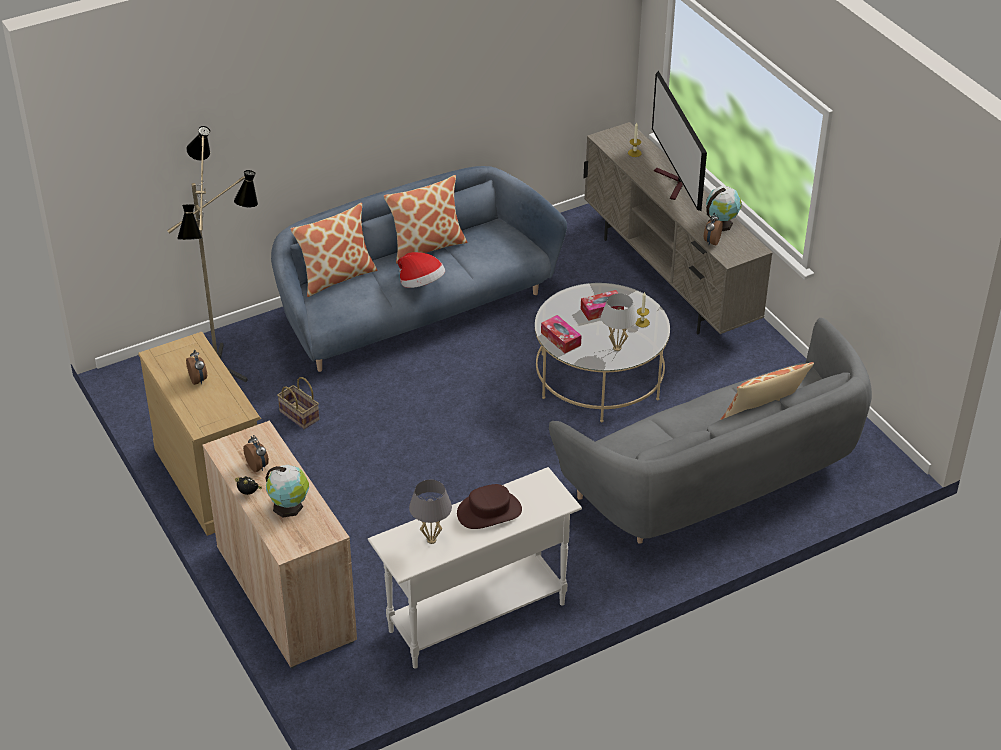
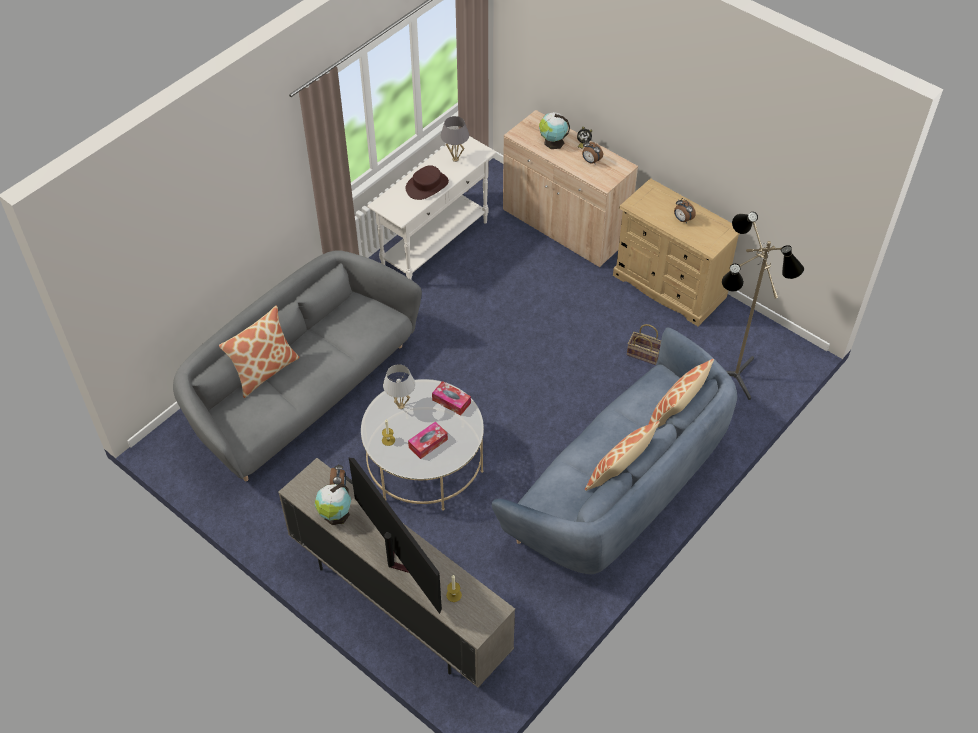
camera: 160 degrees right, 10 degrees up
hat [398,252,445,288] -> none

